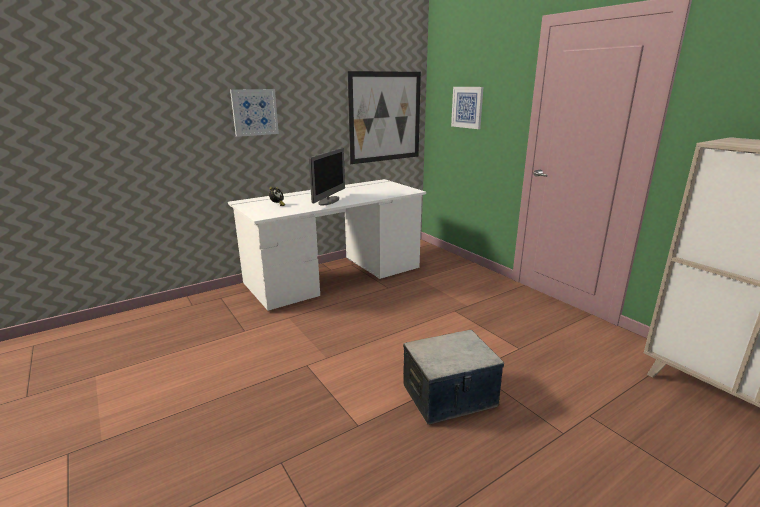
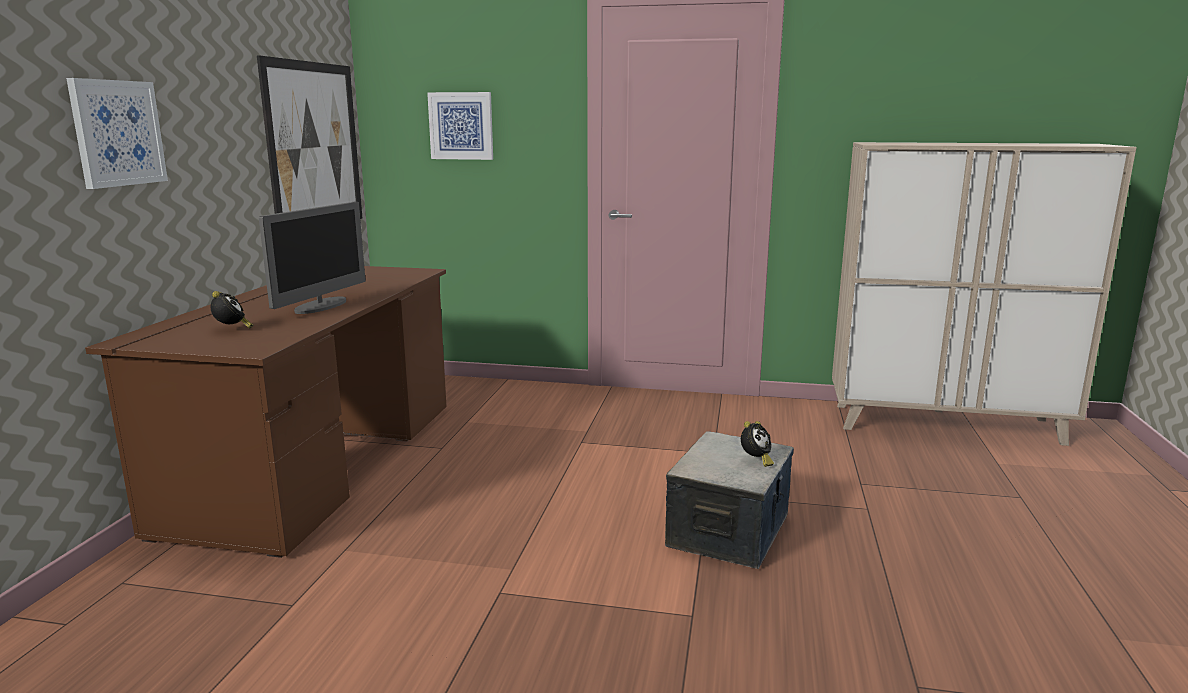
camera: 45 degrees left, 5 degrees down
white desk [228,179,426,311] -> brown desk [85,266,447,558]
monitor [309,148,345,205] -> monitor turned 45 degrees clockwise [259,202,366,314]
none -> alarm clock [741,421,774,467]

